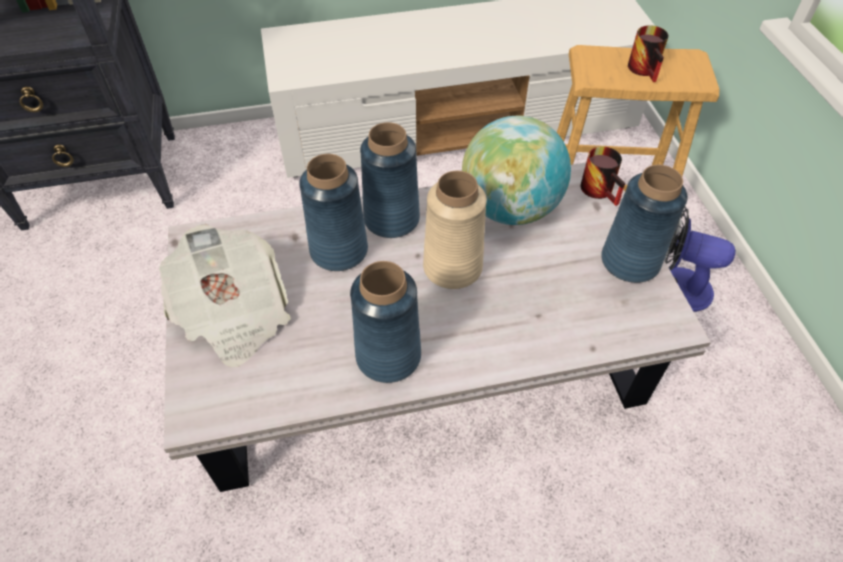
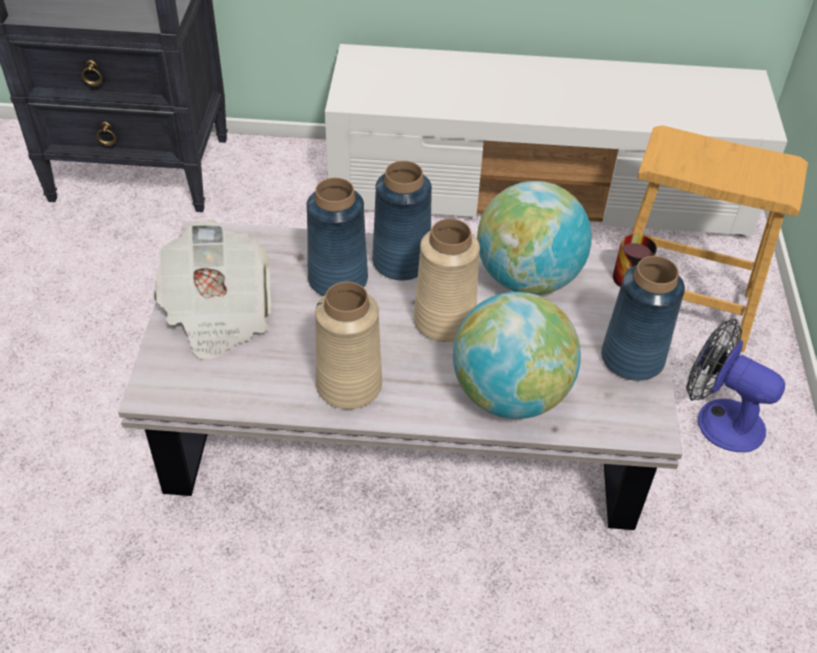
camera: 15 degrees right, 5 degrees down
blue vase [350,261,421,383] -> beige vase [315,282,382,409]
mug [628,25,669,82] -> none
none -> globe [453,292,581,419]

